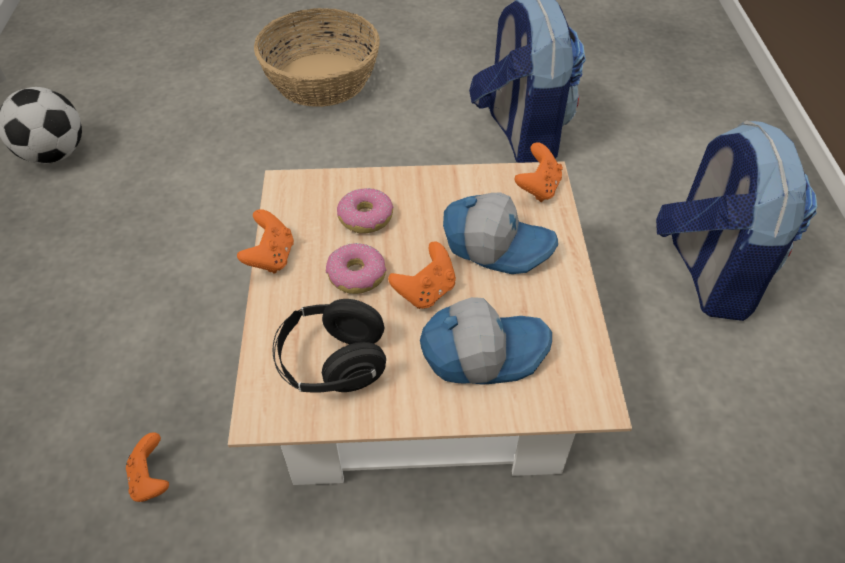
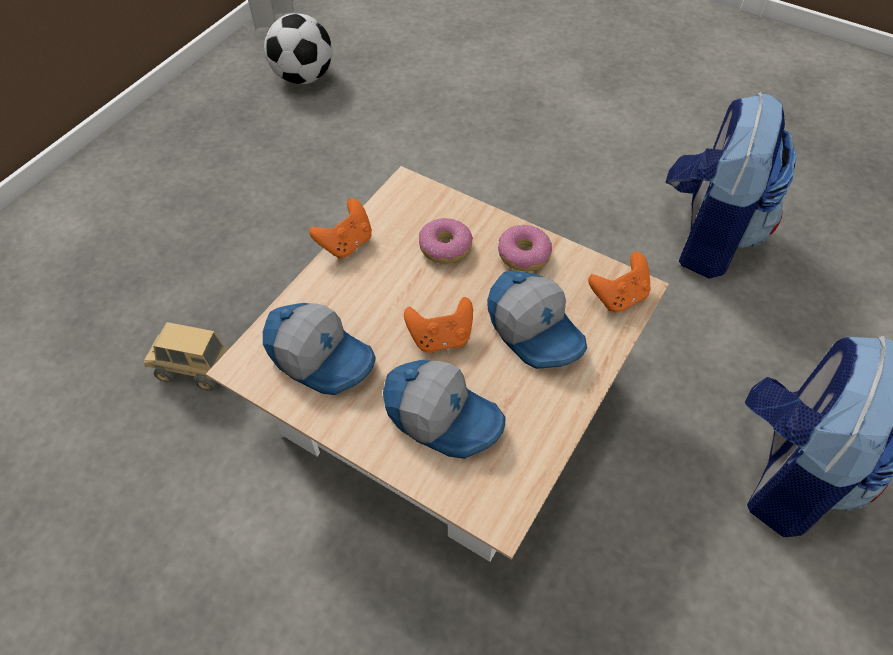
camera: 35 degrees right, 5 degrees up
orange game controller [126,432,169,502] -> toy truck [144,322,230,391]
basket [254,8,380,107] -> none
black headphones [273,299,386,393] -> cap [263,303,376,395]
donut [326,243,386,294] -> donut moved to [498,225,552,272]

